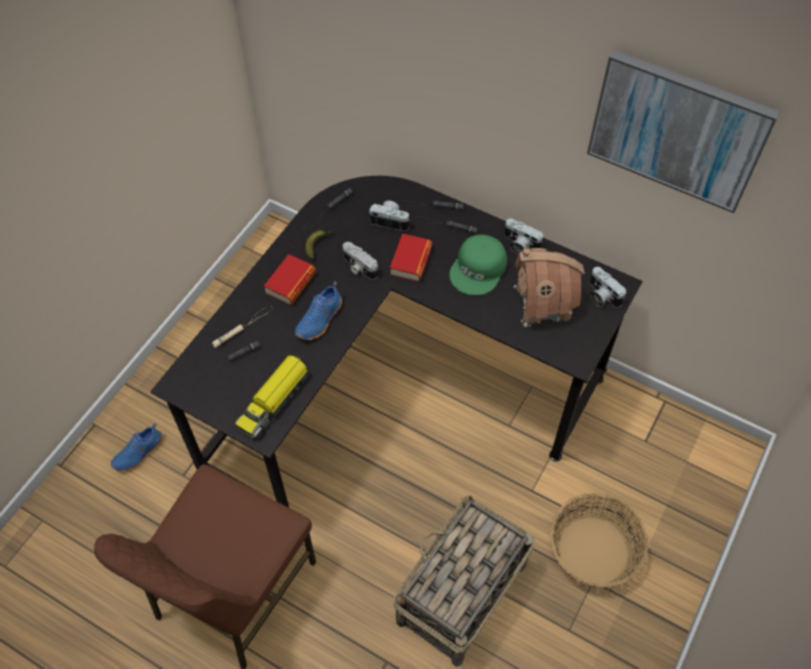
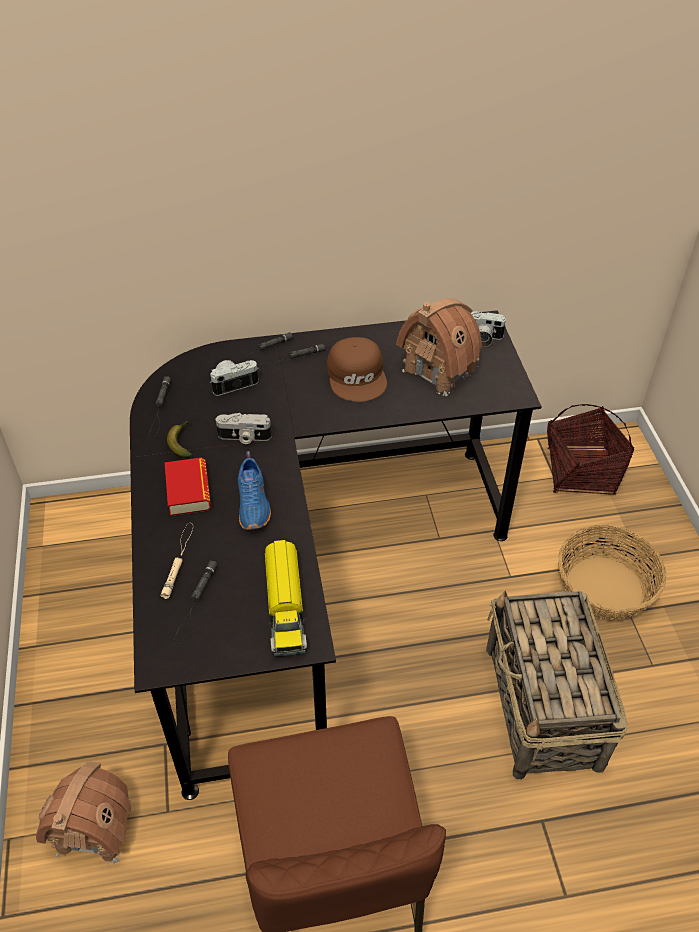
camera: 40 degrees left, 10 degrees down
blue shoe [111,423,163,472] -> toy house [36,761,132,865]
book [390,233,432,282] -> none
green cap [449,235,507,295] -> brown cap [327,337,387,402]
camera [504,218,543,255] -> none
picture [587,50,780,213] -> none
none -> basket [547,404,634,495]

